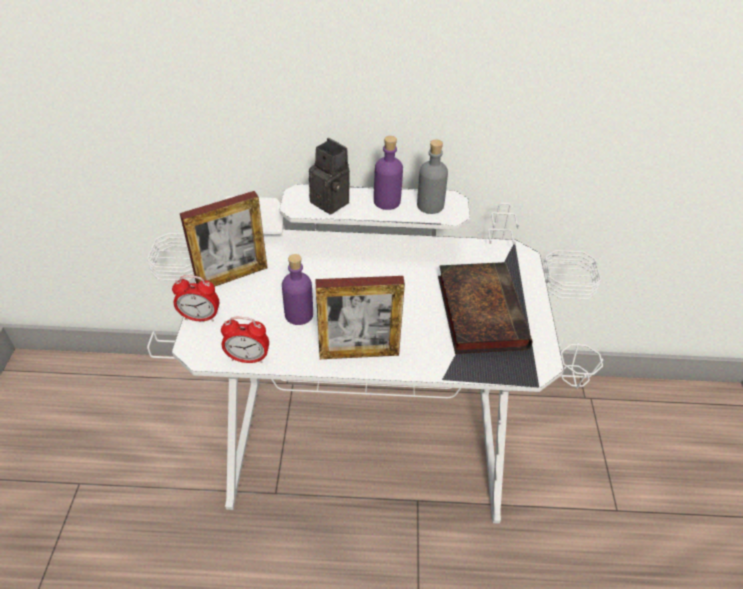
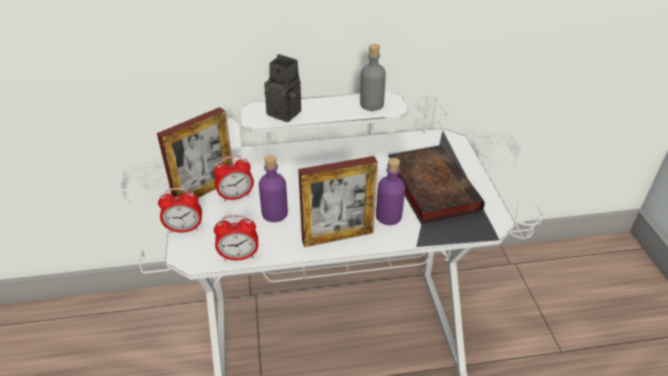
camera: 10 degrees left, 5 degrees down
purple bottle [374,136,403,210] -> purple bottle moved to [376,158,405,225]
none -> alarm clock [214,155,254,202]

